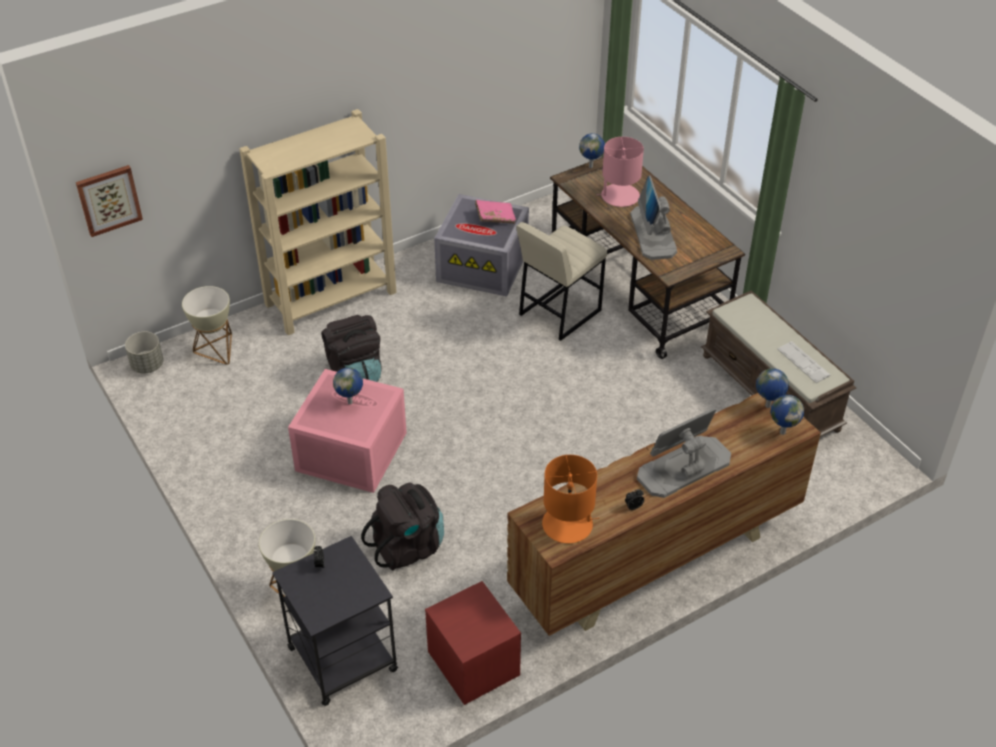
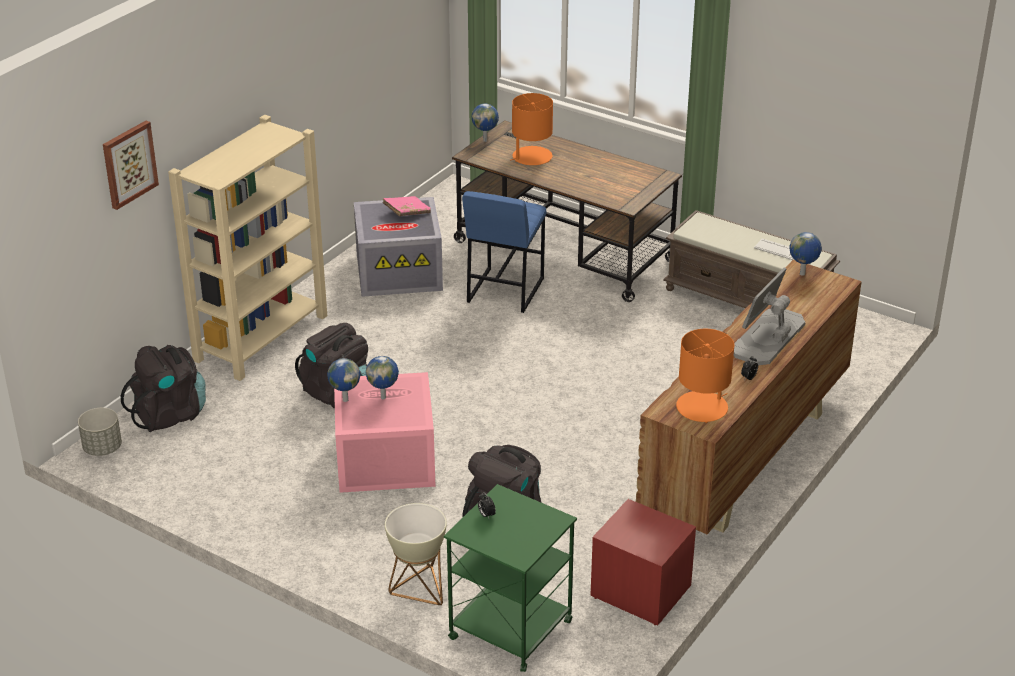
camera: 25 degrees left, 10 degrees down
picture [76,165,143,237] -> picture moved to [103,121,159,210]
planter [182,286,232,365] -> black backpack [121,345,206,432]
black cart [272,536,398,706] -> green cart [444,484,577,672]
beige chair [516,222,607,341] -> blue chair [462,191,546,313]
pink table lamp [597,137,644,207] -> orange table lamp [510,93,553,165]
monitor [630,176,677,260] -> none
globe [771,395,804,435] -> globe moved to [327,358,360,402]

